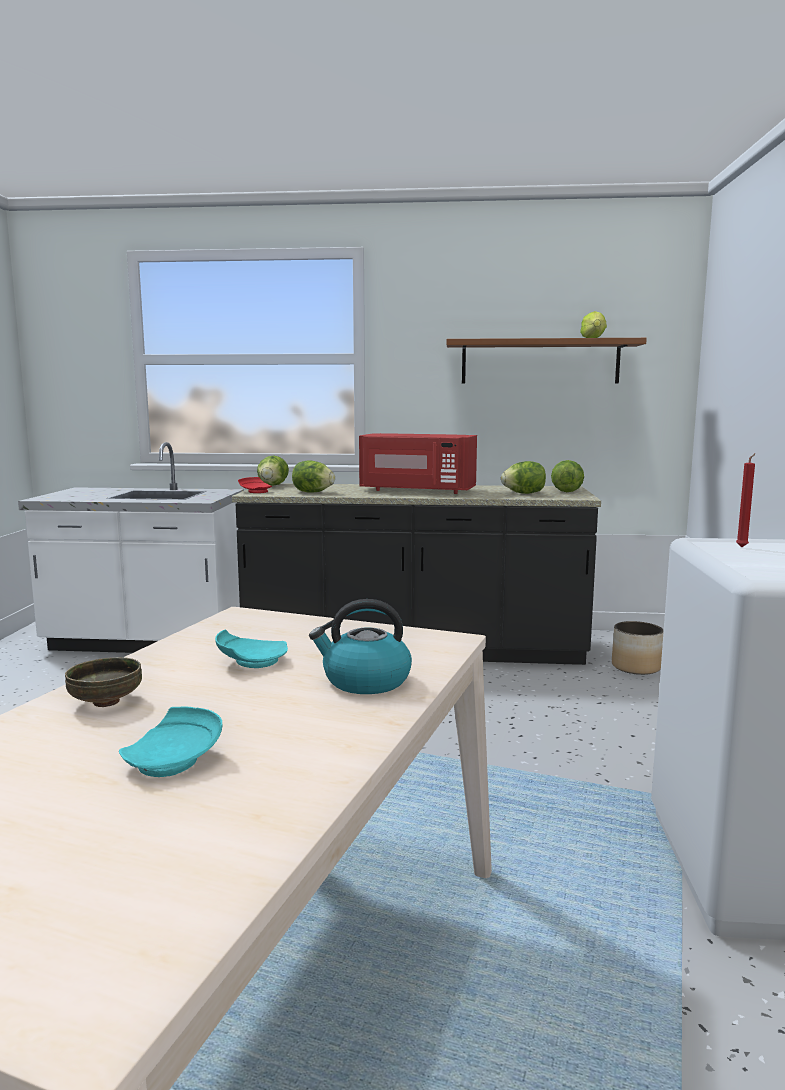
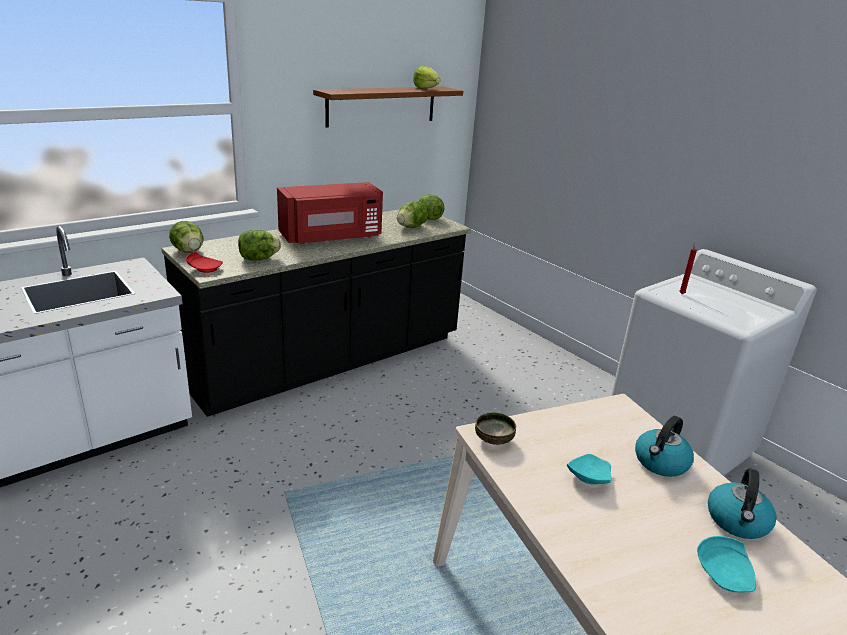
camera: 45 degrees left, 15 degrees up
bowl [65,657,142,707] -> bowl moved to [475,412,516,445]
planter [612,621,664,675] -> none
none -> kettle [708,468,776,539]

